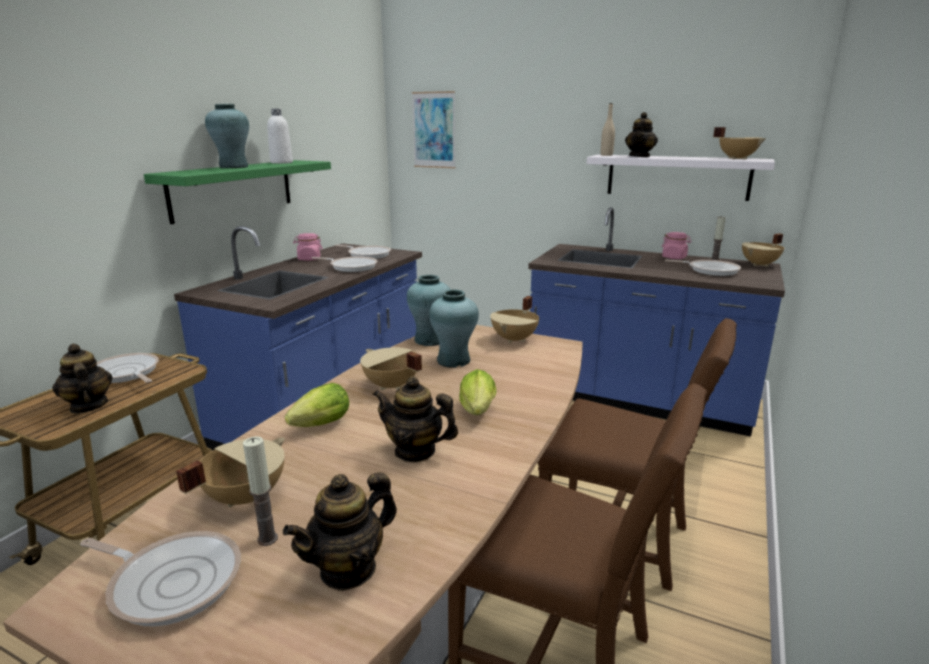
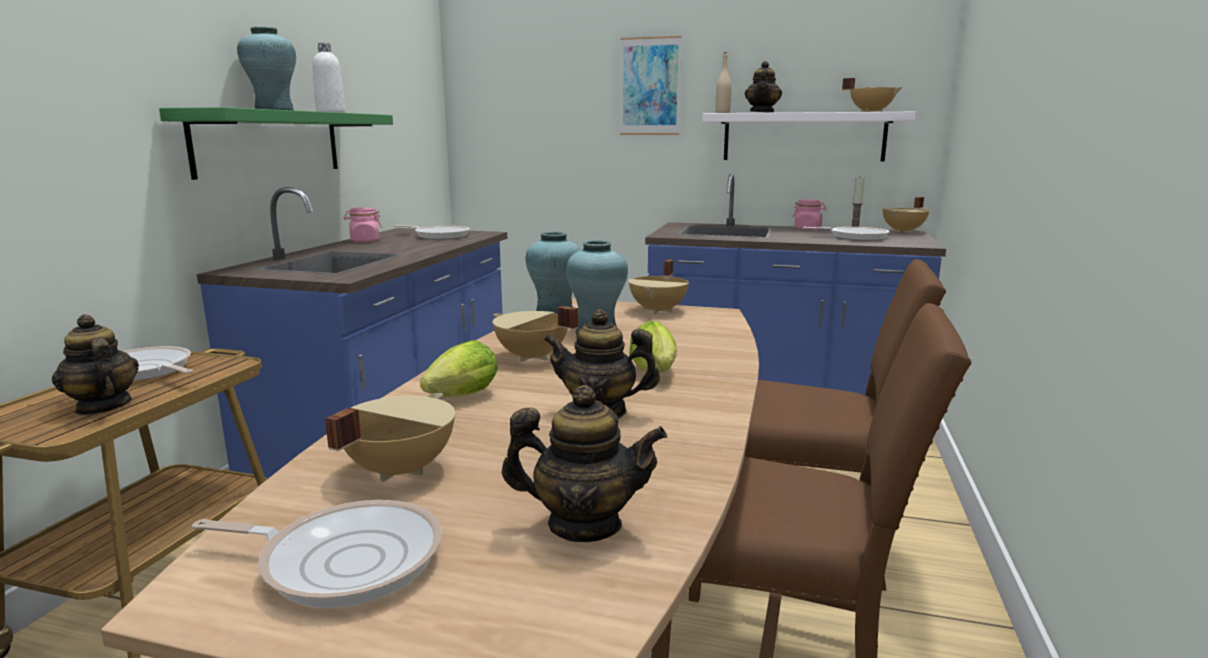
camera: 10 degrees left, 5 degrees down
candle [243,436,278,546] -> none
teapot [283,472,397,591] -> teapot turned 120 degrees counterclockwise [502,385,667,542]
frying pan [312,256,377,272] -> none
picture [412,91,455,168] -> picture moved to [620,36,682,135]

